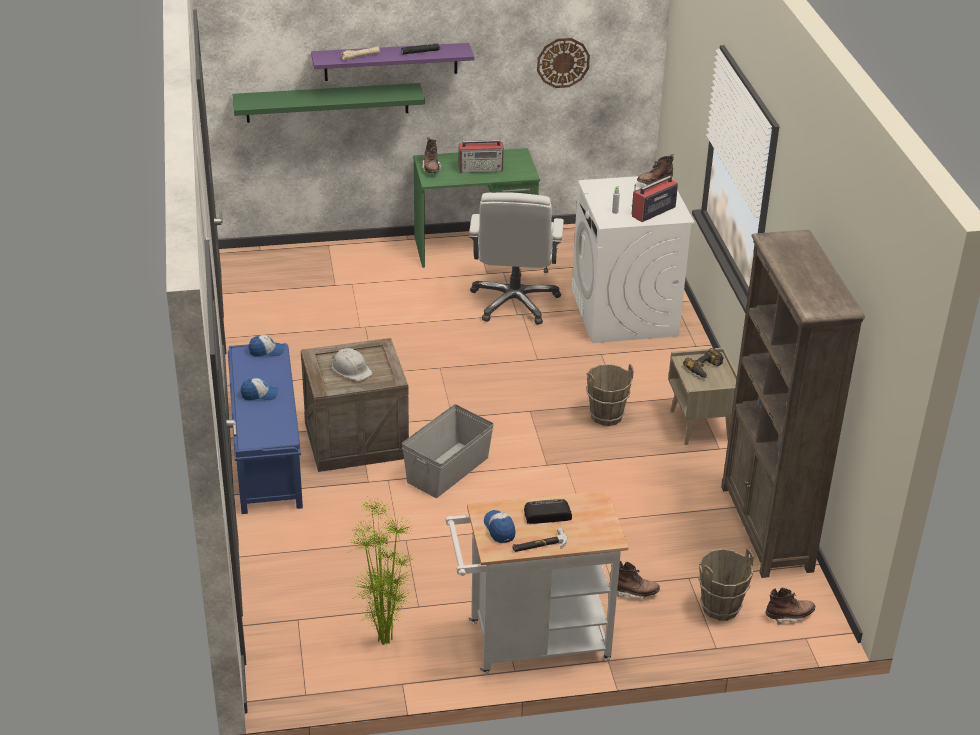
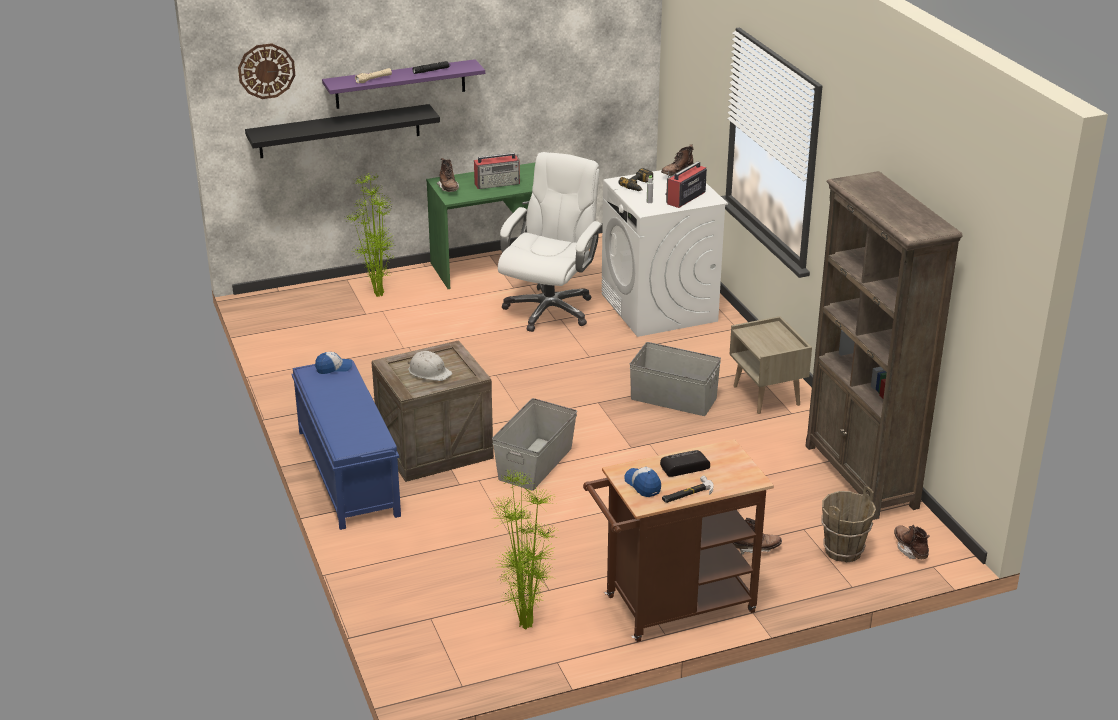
camera: 10 degrees left, 5 degrees down
green shelf [232,83,425,123] -> black shelf [245,104,440,158]
cap [241,378,278,400] -> none
white cart [446,491,628,675] -> brown cart [583,439,774,642]
white office chair [469,193,564,325] -> white office chair turned 150 degrees counterclockwise [498,152,603,332]
wall clock [537,38,590,88] -> wall clock moved to [238,43,295,99]
brown bucket [586,364,634,426] -> grey storage box [630,342,721,416]
power drill [683,348,723,378] -> power drill moved to [618,168,653,191]
brown boot [766,588,815,625] -> brown boot turned 90 degrees counterclockwise [894,525,930,559]
none -> potted plant [344,173,394,297]

